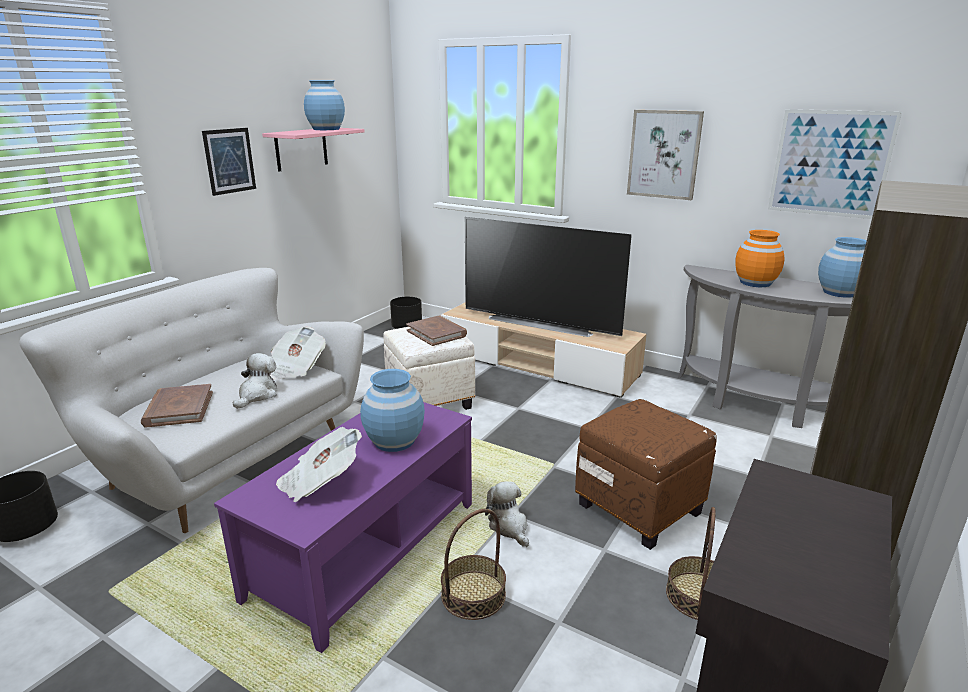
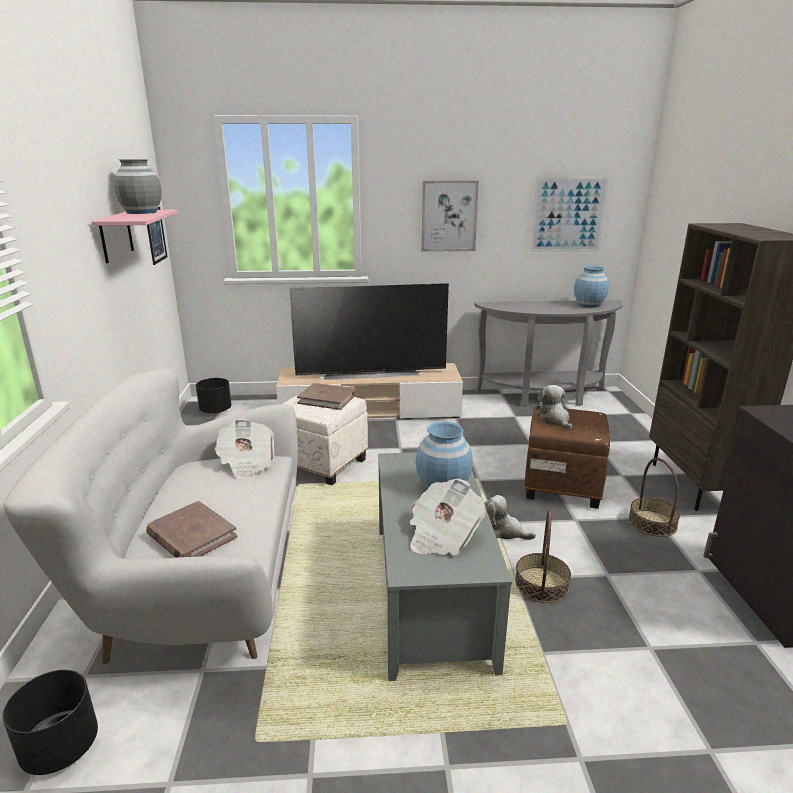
camera: 35 degrees left, 0 degrees up
picture [202,128,256,196] -> picture moved to [147,207,167,265]
purple coffee table [214,402,472,653] -> grey coffee table [378,452,512,681]
plush toy [233,353,278,409] -> plush toy moved to [536,385,572,431]
blue vase [304,80,345,130] -> grey vase [114,159,162,214]
orange vase [735,230,784,287] -> none

